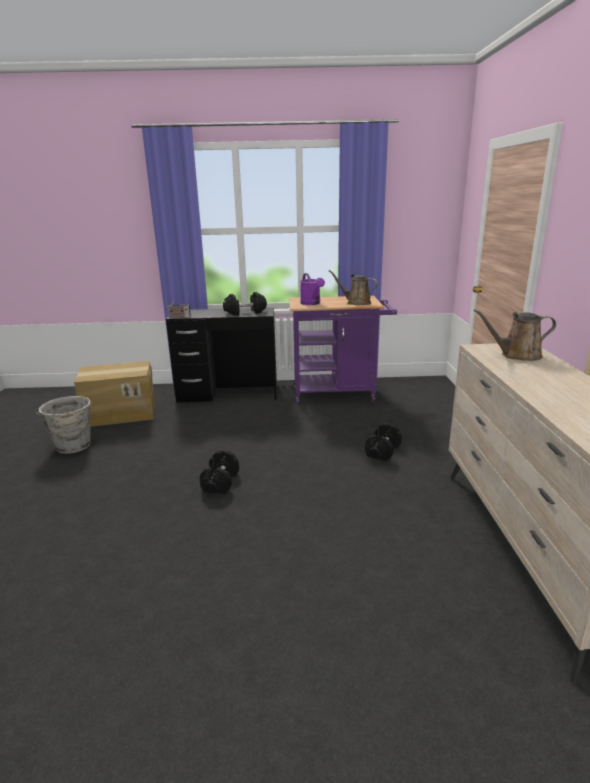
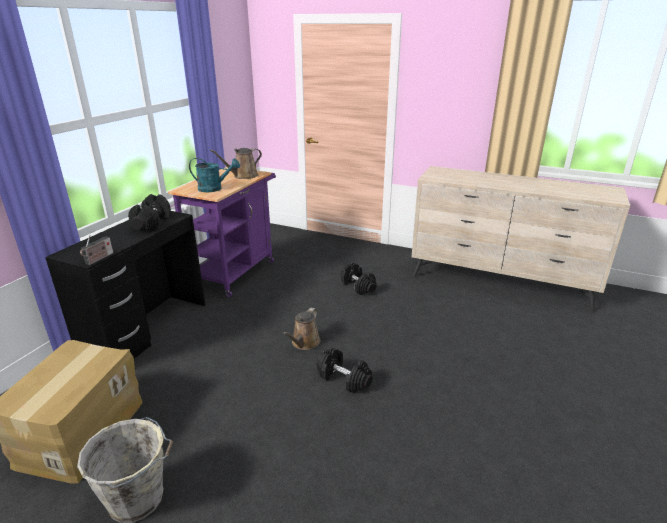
camera: 65 degrees left, 5 degrees up
purple watering can [300,273,325,305] -> turquoise watering can [189,158,240,192]
brown watering can [474,309,556,361] -> brown watering can moved to [283,308,320,350]

